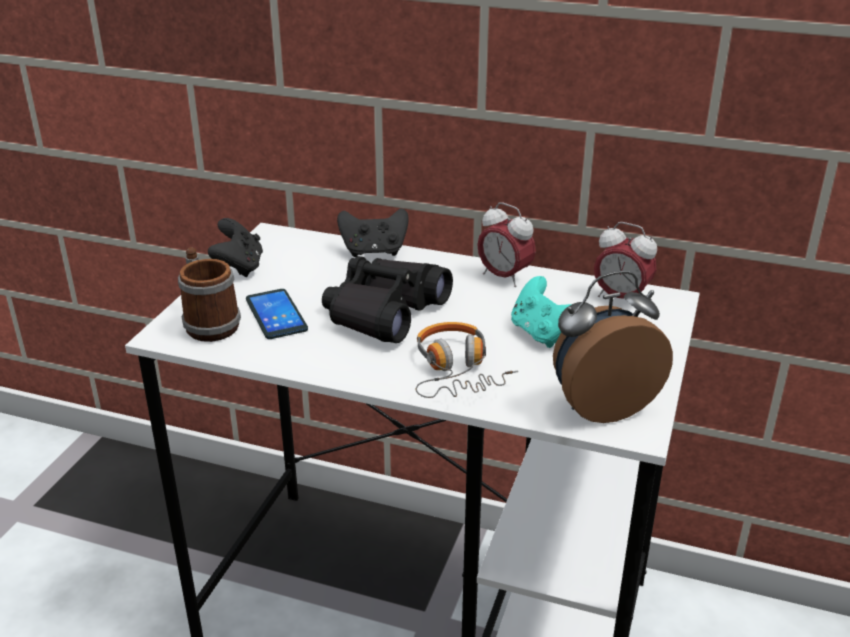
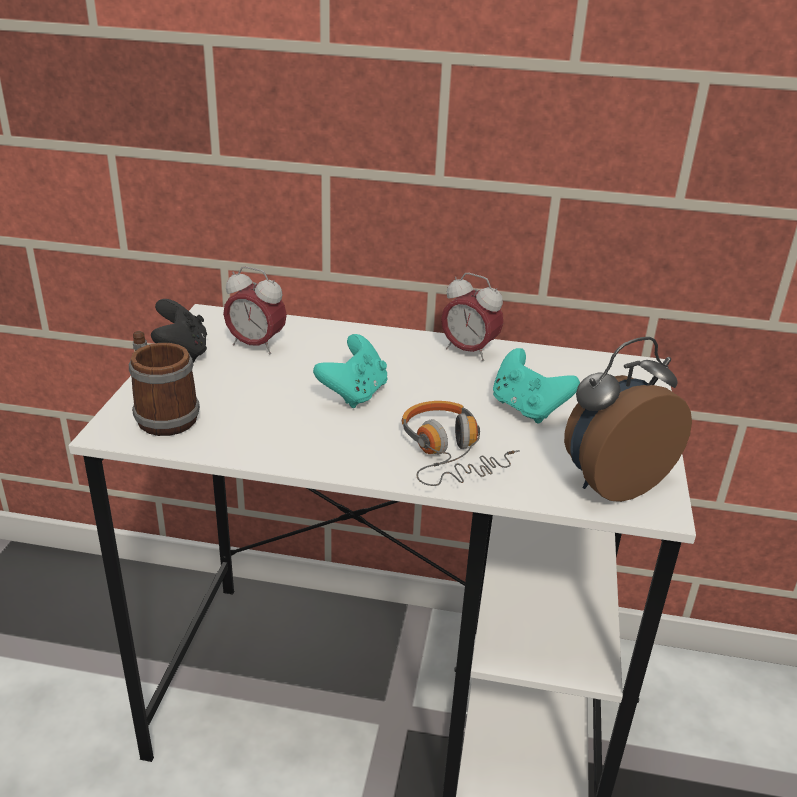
camera: 10 degrees left, 0 degrees up
phone [246,289,308,339] -> none
black binoculars [322,256,453,343] -> turquoise game controller [313,334,387,408]
black game controller [337,208,409,257] -> none
alarm clock [594,222,657,299] -> alarm clock moved to [223,266,287,354]

